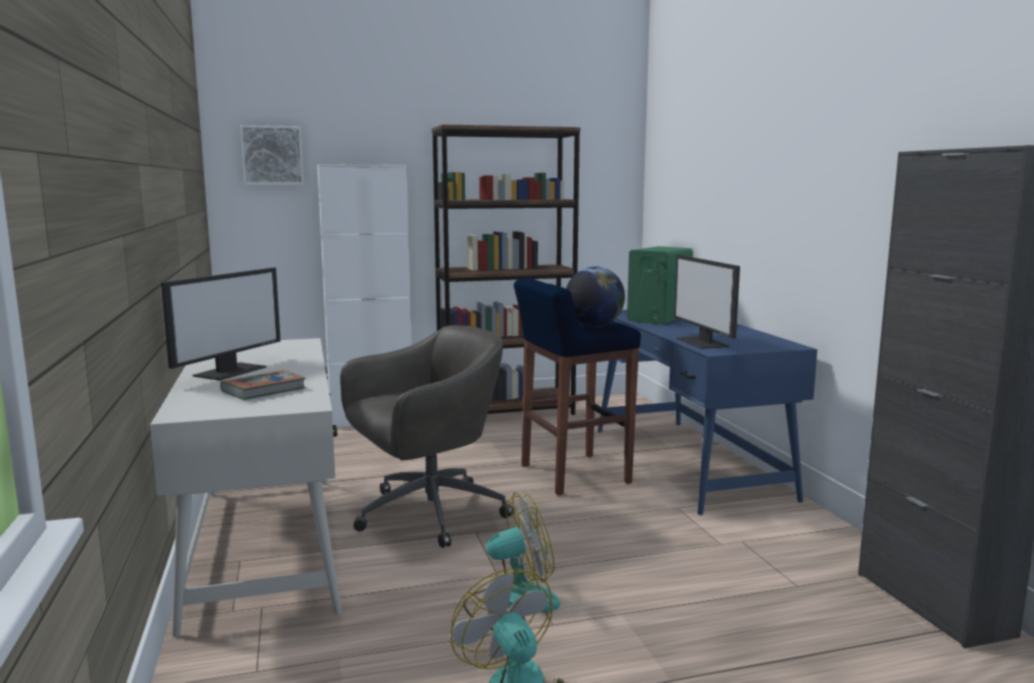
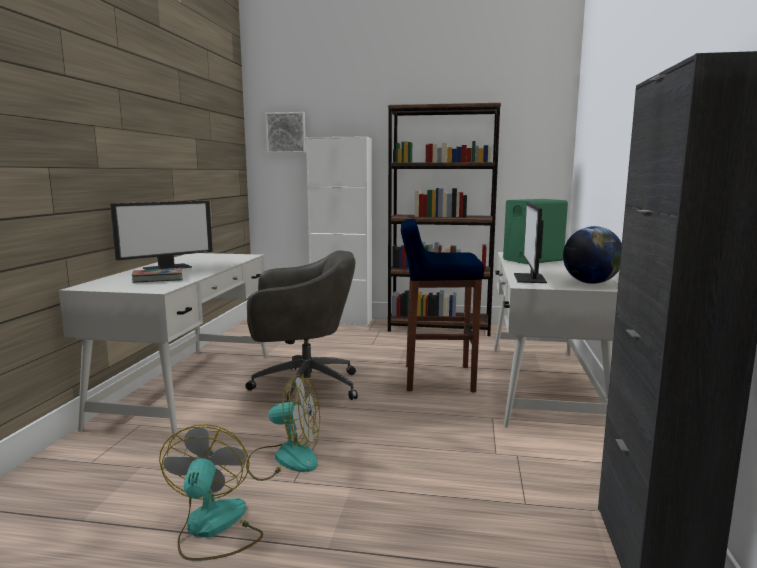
camera: 25 degrees right, 0 degrees up
globe [566,266,625,327] -> globe moved to [563,226,622,284]
blue desk [598,310,817,515] -> white desk [494,252,618,428]

